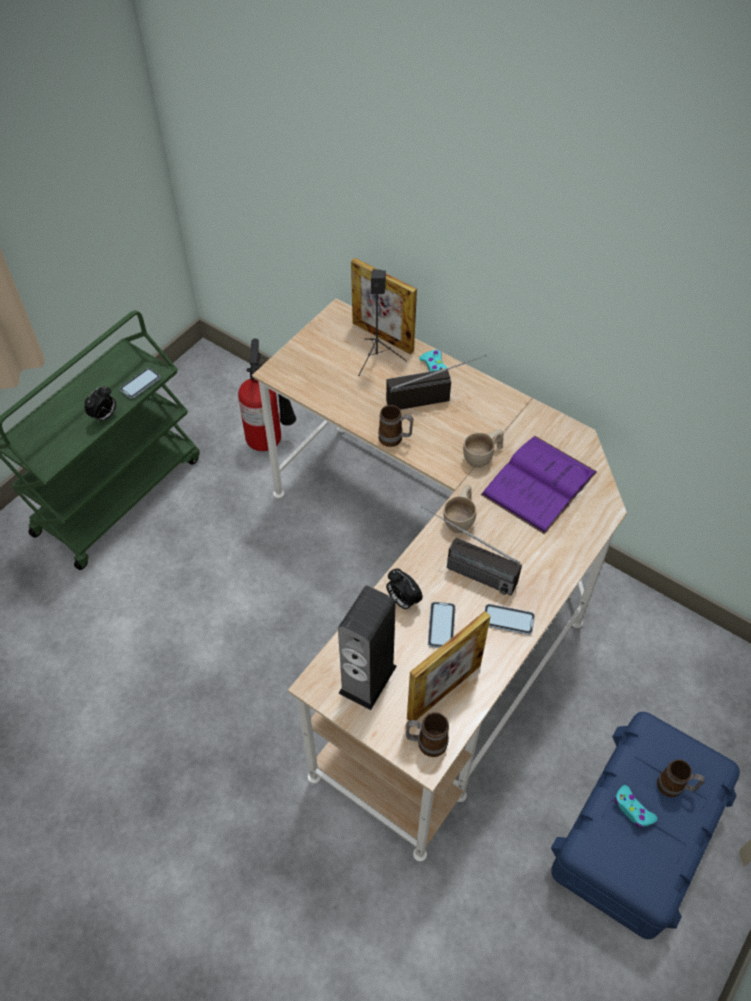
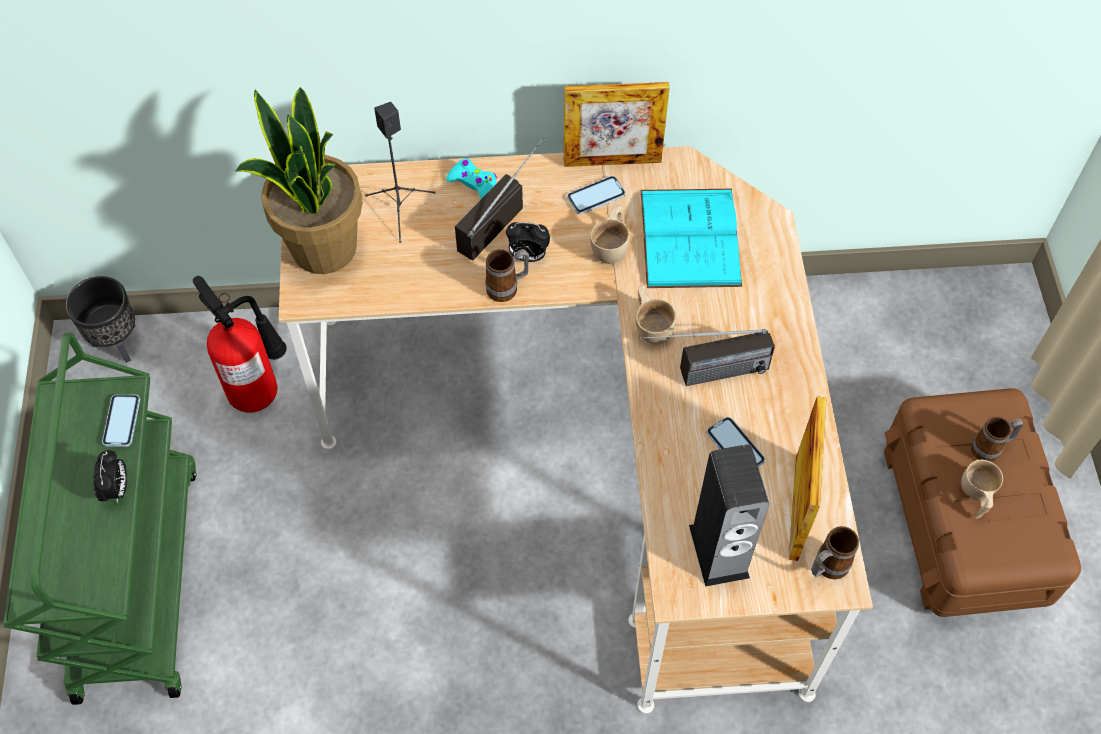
camera: 40 degrees left, 5 degrees up
picture frame [351,258,417,354] -> picture frame moved to [564,82,669,167]
alarm clock [386,569,423,610] -> alarm clock moved to [506,222,550,262]
purple book [481,435,597,535] -> turquoise book [641,189,742,288]
phone [485,604,535,635] -> phone moved to [567,176,625,214]
blue storage box [551,712,740,939] -> brown storage box [884,388,1081,617]
turquoise game controller [615,785,657,827] -> beige cup [961,460,1003,519]
none -> black planter [66,276,135,363]
none -> potted plant [235,87,363,274]

